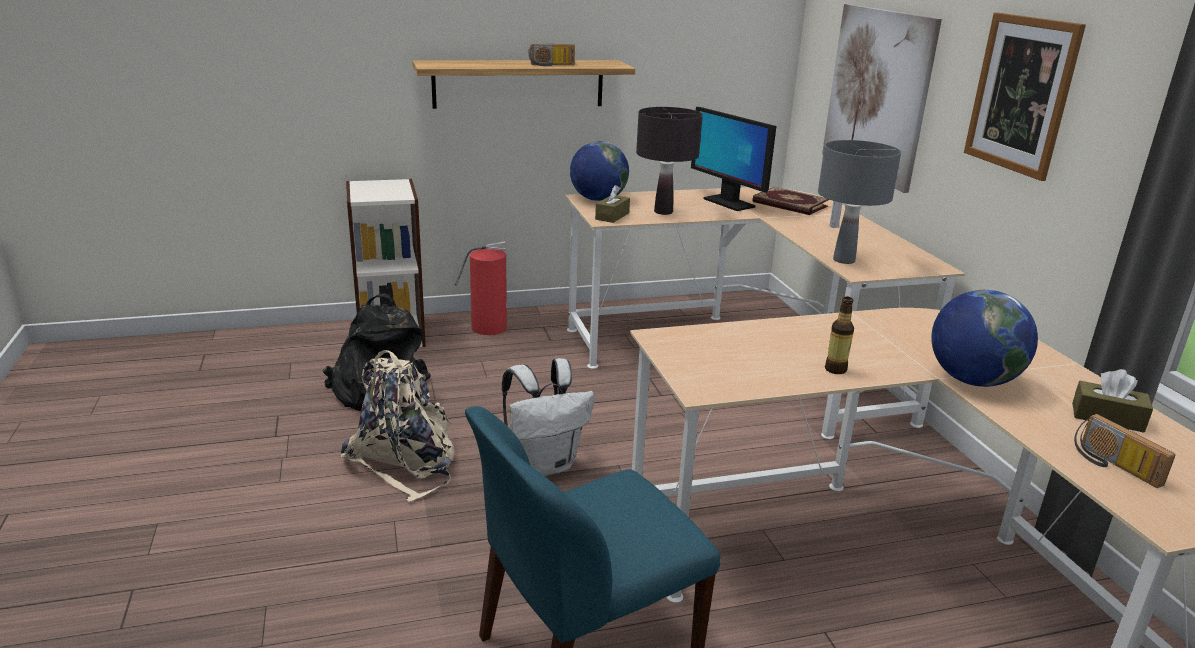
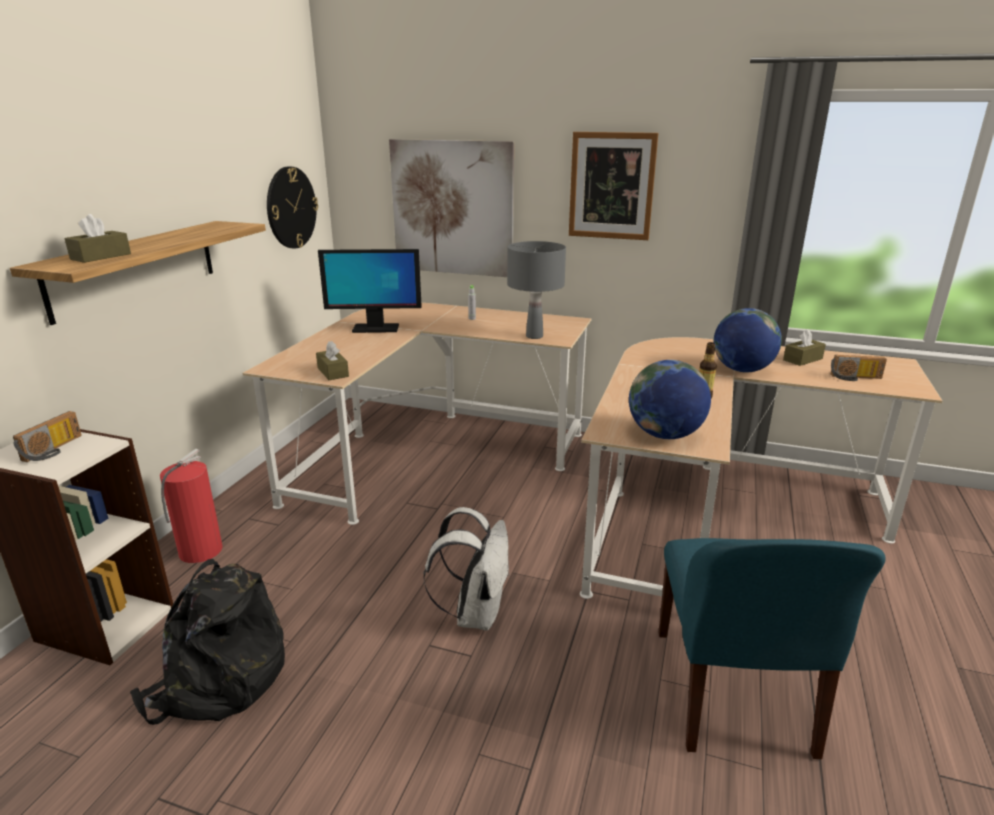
camera: 55 degrees left, 0 degrees up
beige backpack [341,350,455,502] -> none
radio [528,44,575,66] -> radio moved to [13,411,82,462]
globe [570,141,629,201] -> globe moved to [629,360,711,439]
black table lamp [636,107,703,215] -> none
book [752,187,829,215] -> none
none -> brown tissue box [64,214,131,263]
none -> wall clock [267,166,318,249]

